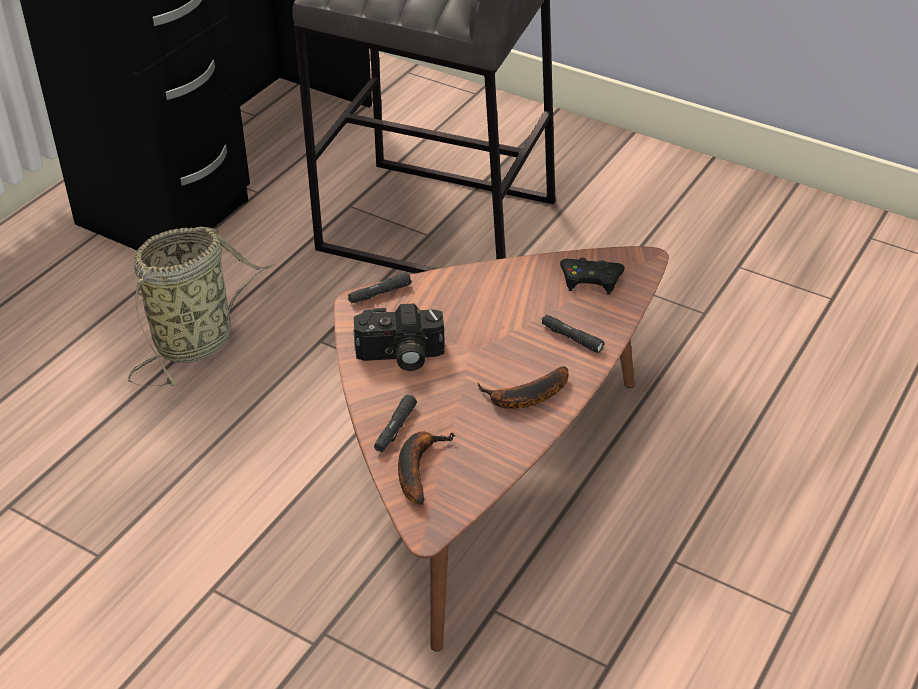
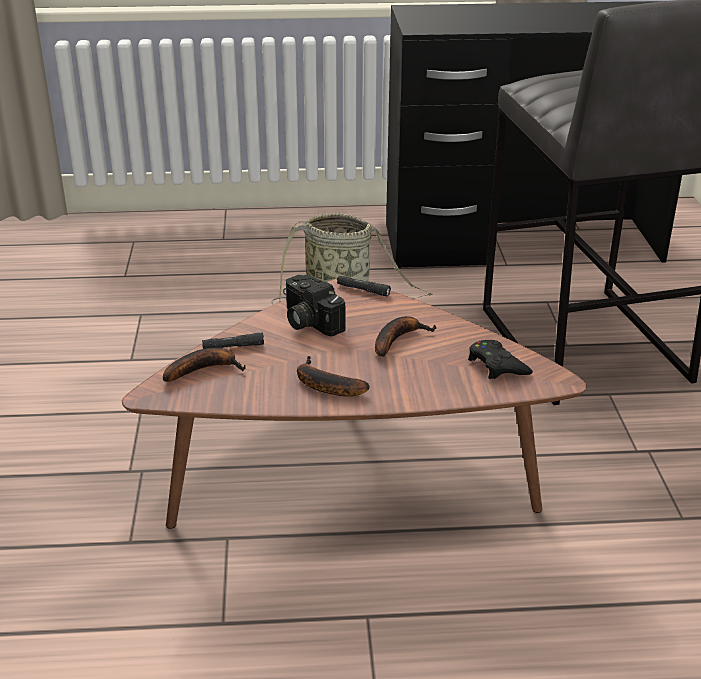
camera: 55 degrees right, 10 degrees down
black flashlight [542,315,605,353] -> none
none -> banana [375,316,437,357]

